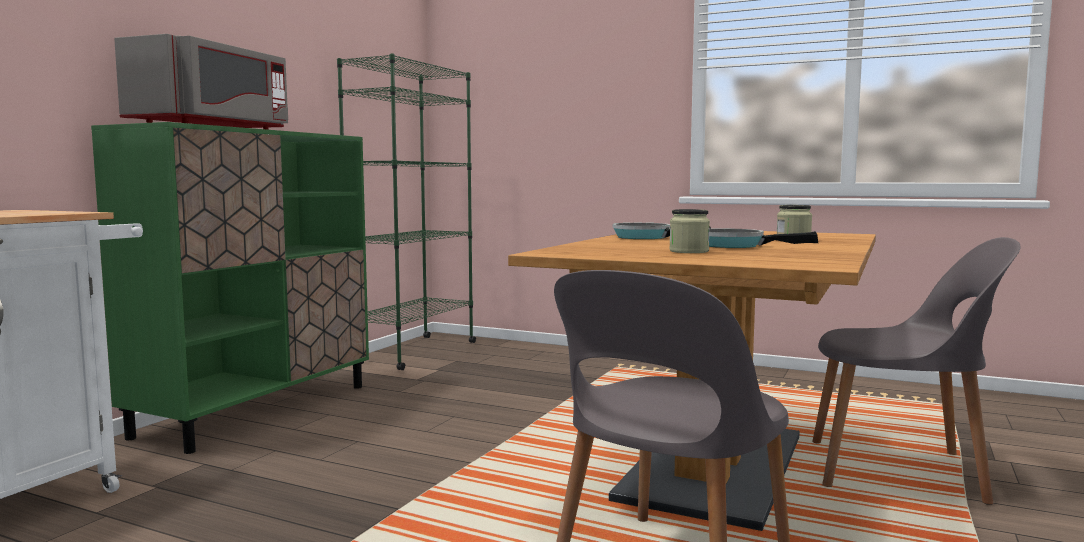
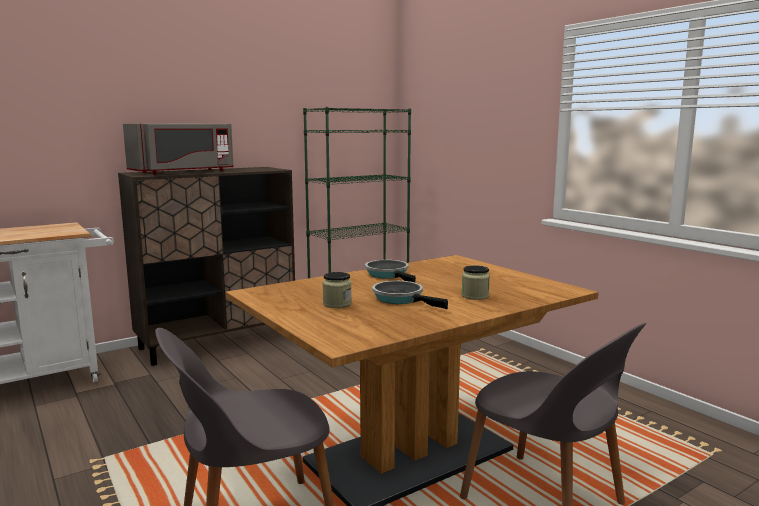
camera: 30 degrees right, 5 degrees up
green cabinet [91,122,369,454] -> brown cabinet [118,167,295,366]

